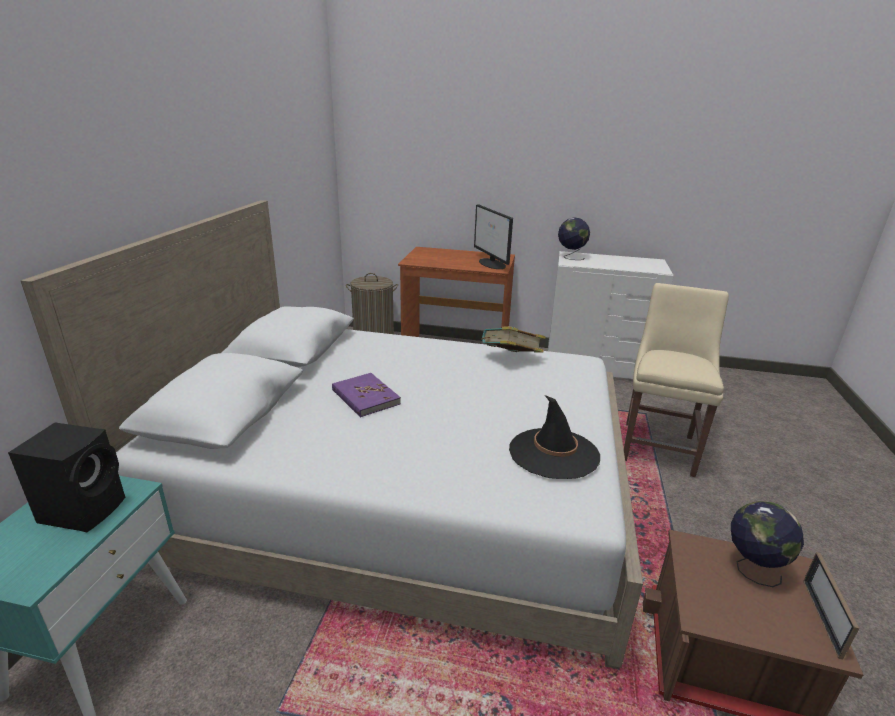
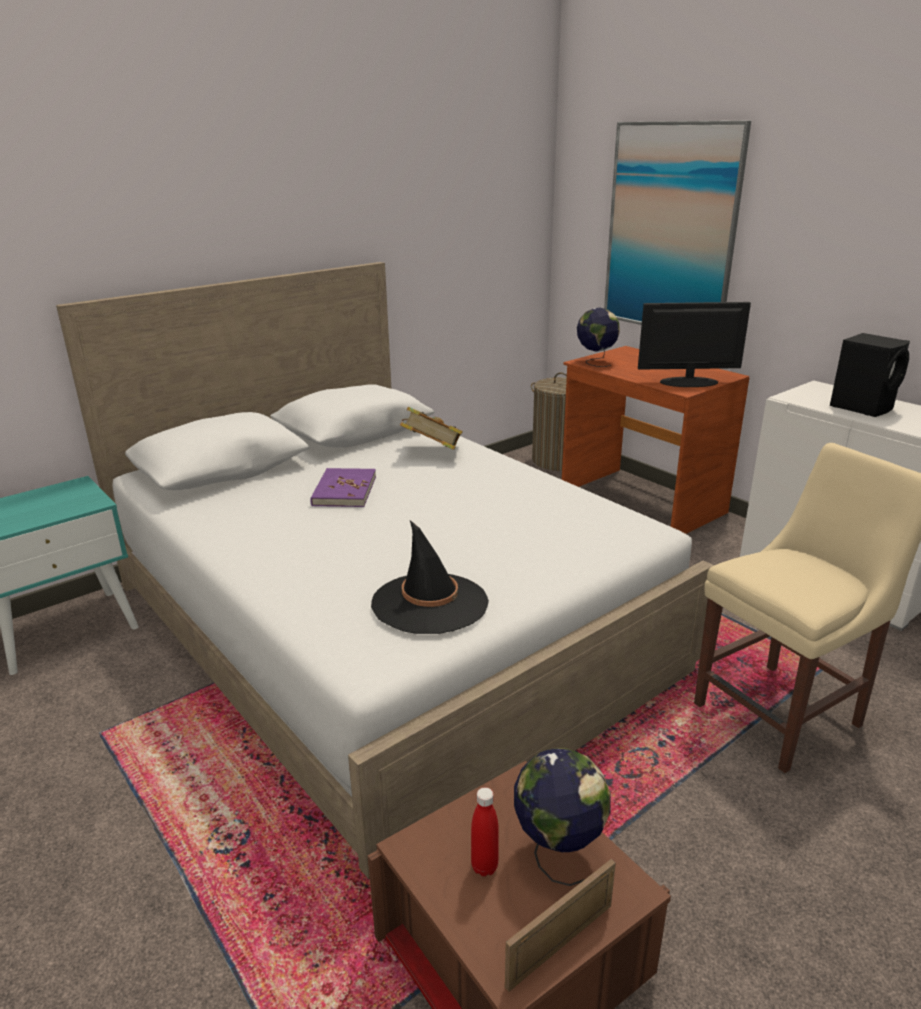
camera: 40 degrees right, 0 degrees up
black speaker [8,423,125,532] -> black speaker moved to [830,333,910,417]
monitor [474,204,513,269] -> monitor turned 75 degrees clockwise [638,302,751,387]
book [481,326,546,353] -> book moved to [400,407,463,450]
globe [558,217,590,260] -> globe moved to [577,307,620,367]
none -> red bottle [471,787,499,876]
none -> picture [604,121,751,325]

